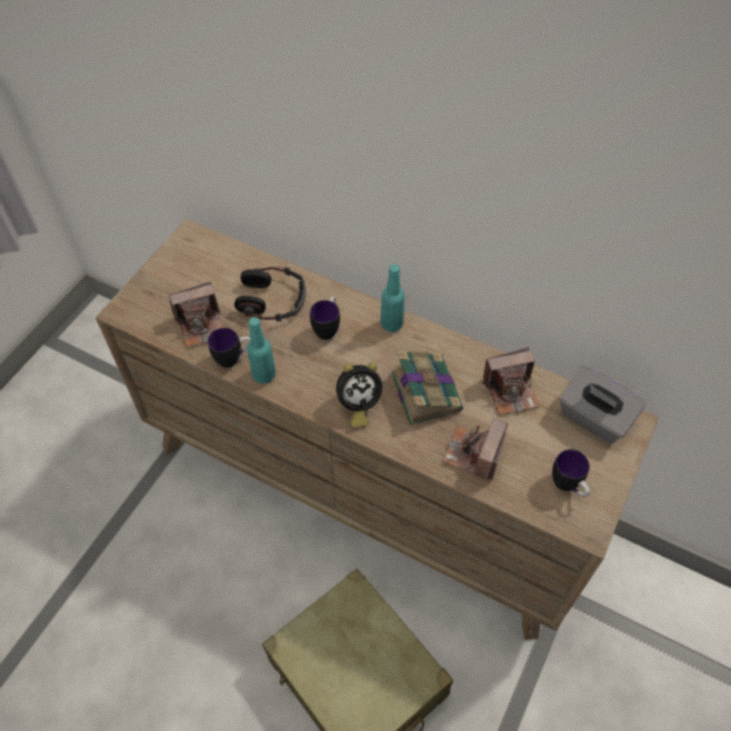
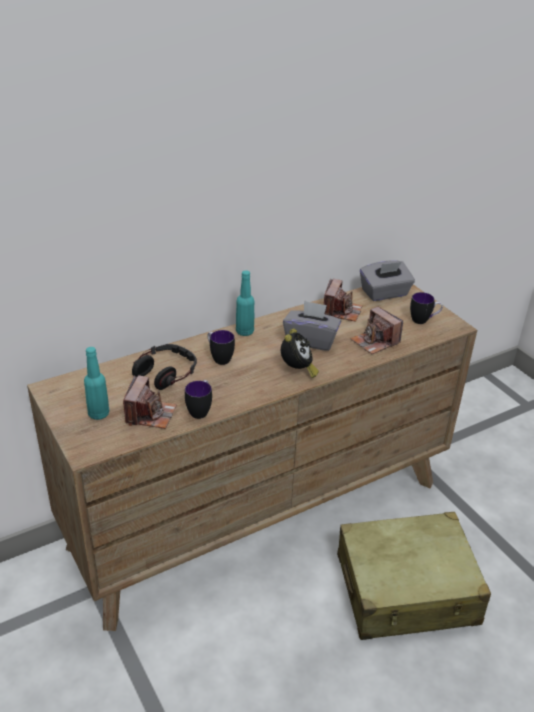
camera: 60 degrees left, 20 degrees down
turquoise bottle [247,317,276,384] -> turquoise bottle moved to [84,347,110,420]
book [391,351,463,425] -> grey tissue box [283,300,341,351]

